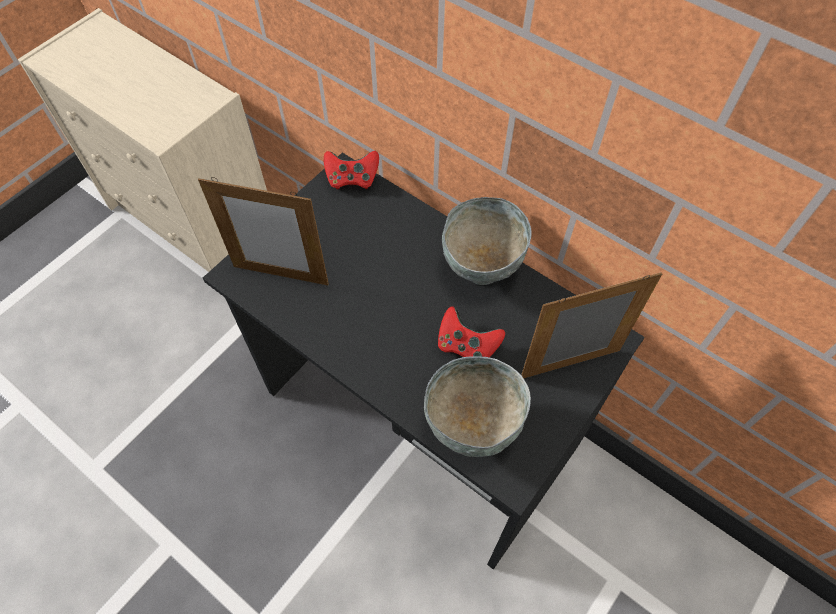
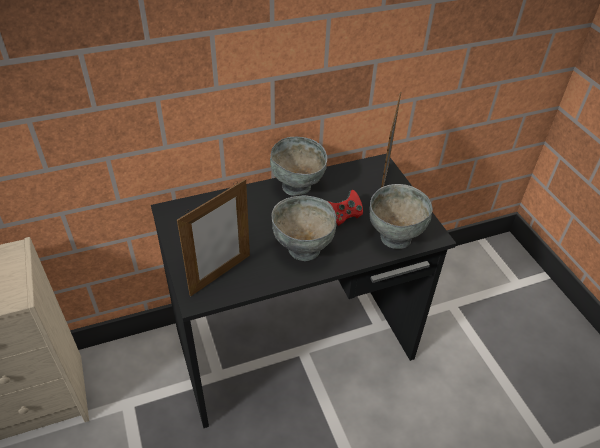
camera: 60 degrees left, 15 degrees down
red game controller [324,151,379,189] -> none
none -> grey bowl [272,195,337,261]

